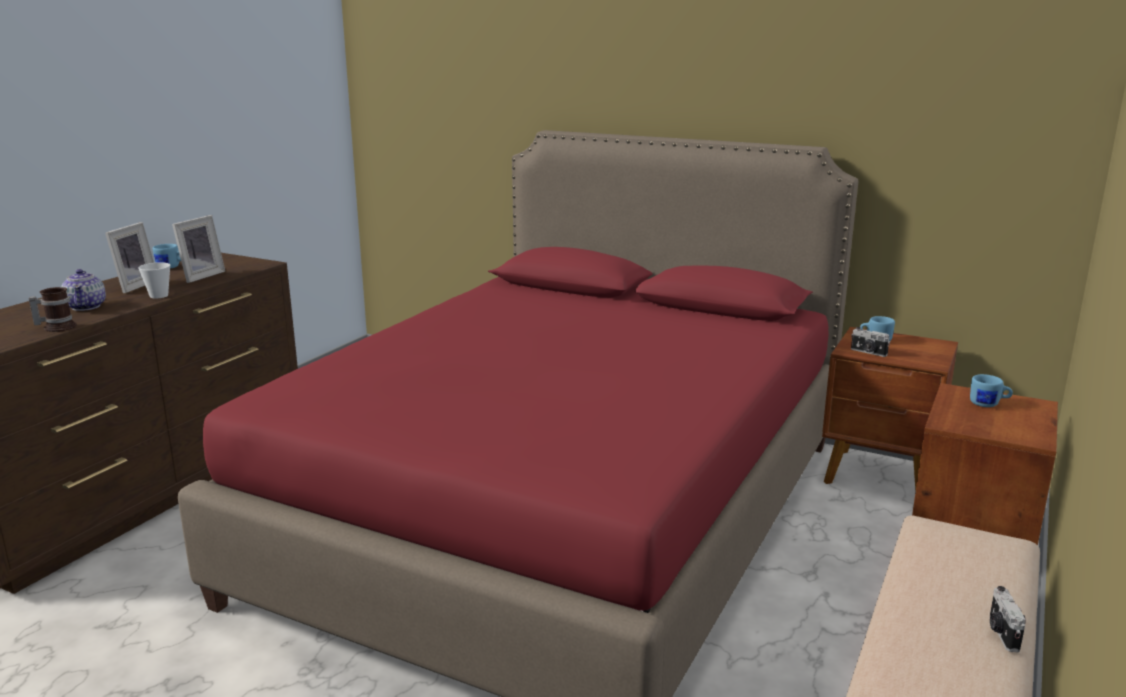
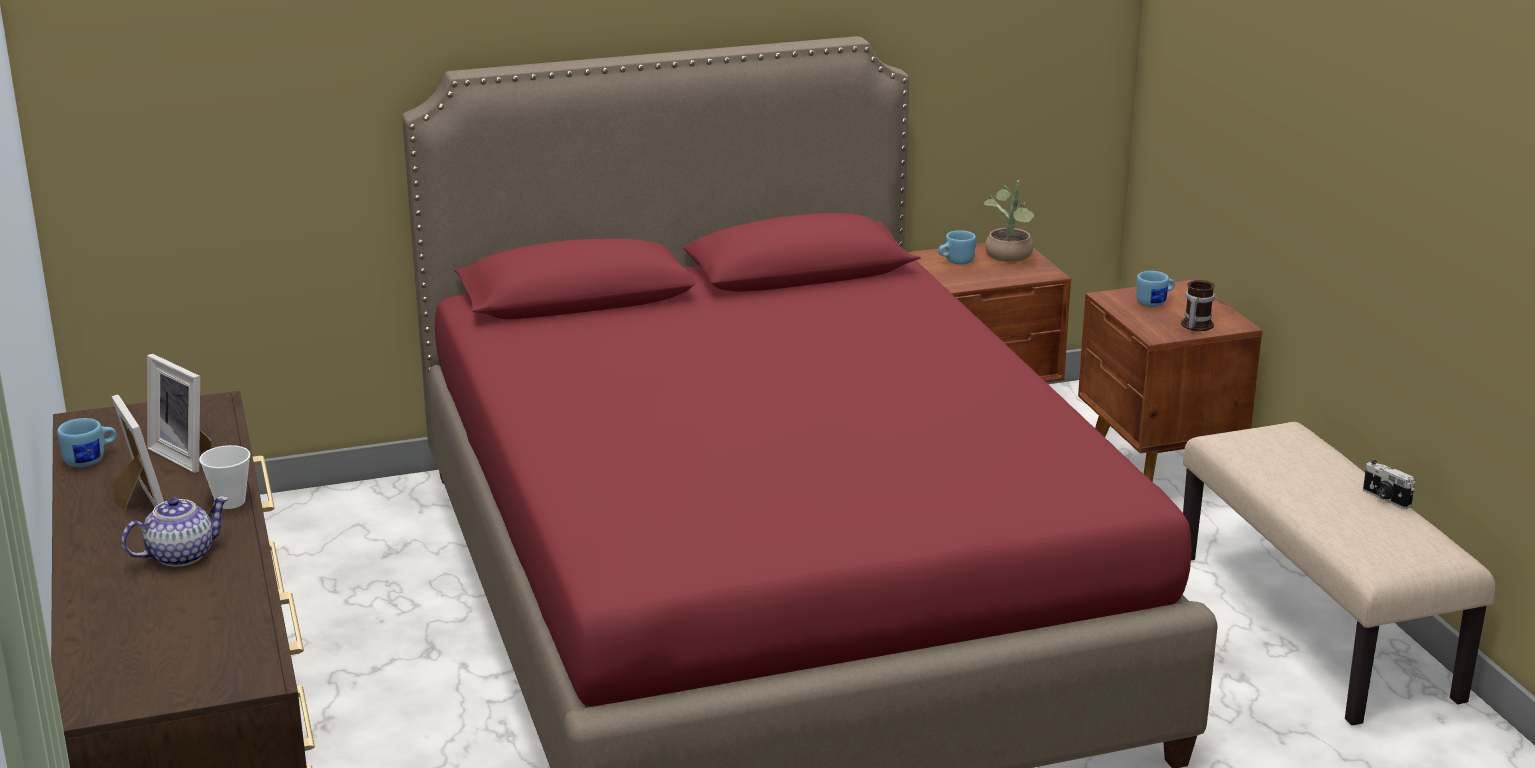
camera: 45 degrees left, 5 degrees up
mug [29,287,77,332] -> mug moved to [1181,280,1215,331]
teapot [61,269,106,311] -> teapot turned 60 degrees counterclockwise [121,496,229,567]
picture frame [172,215,225,283] -> picture frame turned 150 degrees clockwise [147,354,212,473]
camera [851,327,890,357] -> none
none -> potted plant [984,180,1034,262]

